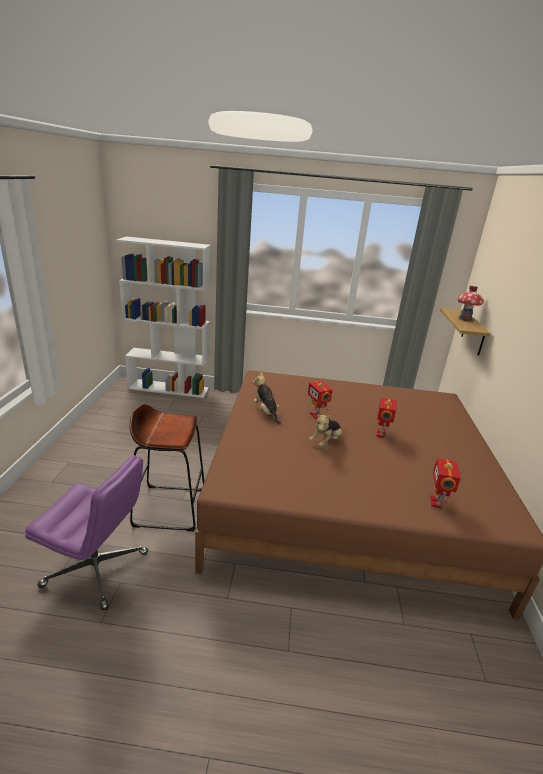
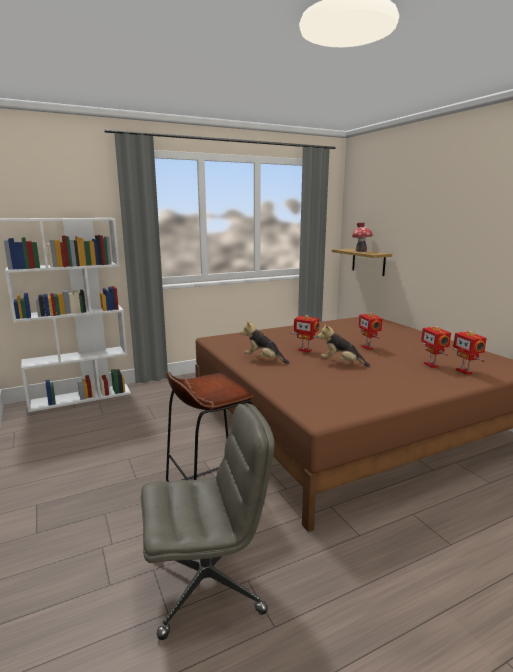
camera: 30 degrees left, 10 degrees down
purple office chair [25,455,148,610] -> grey office chair [141,403,275,640]
plush toy [309,414,342,447] -> plush toy turned 105 degrees clockwise [317,323,370,367]
none -> toy robot [421,326,451,368]

